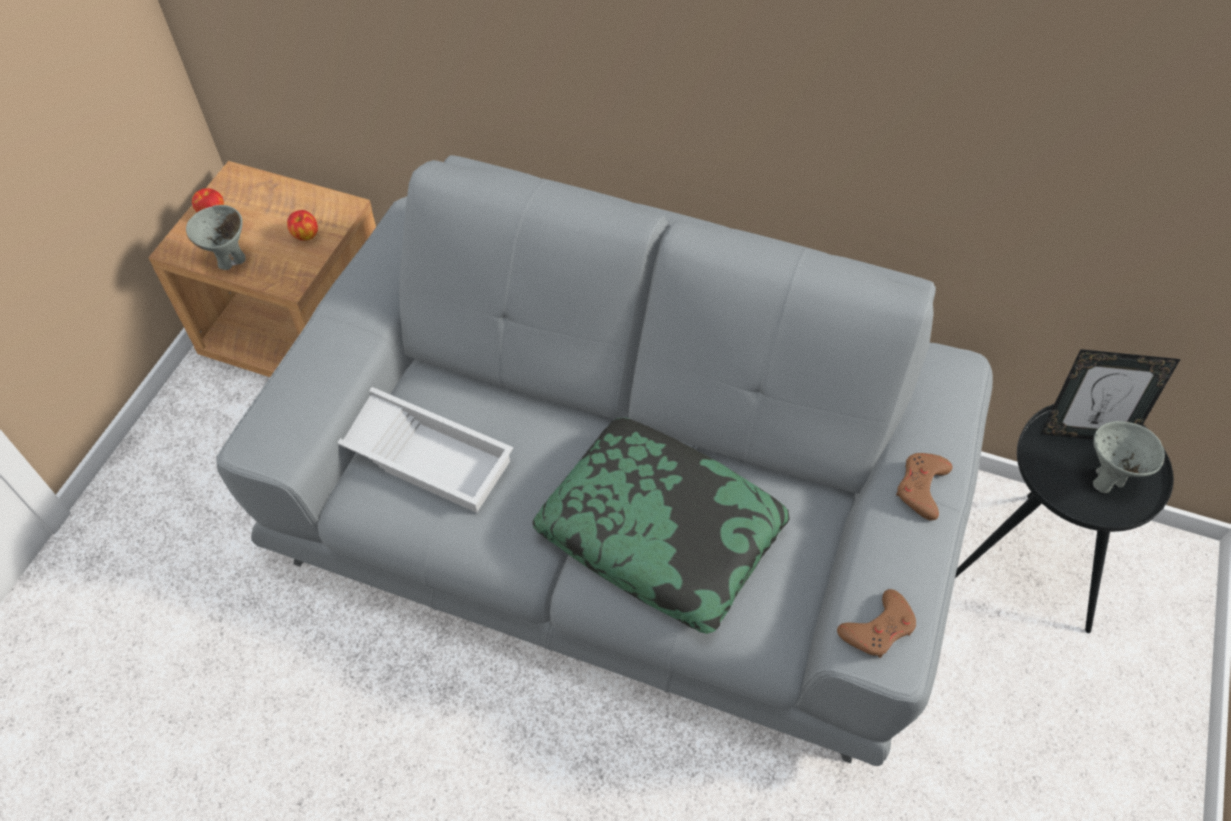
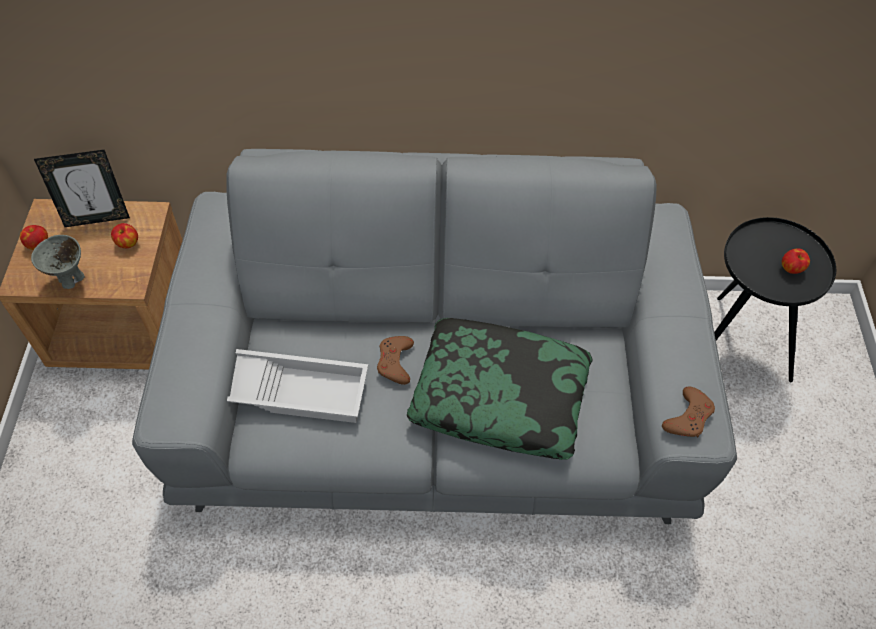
camera: 20 degrees left, 0 degrees up
brown game controller [896,453,952,521] -> brown game controller moved to [377,336,414,385]
picture frame [1040,349,1181,440] -> picture frame moved to [34,150,130,227]
grey bowl [1093,421,1165,493] -> apple [782,248,810,274]

